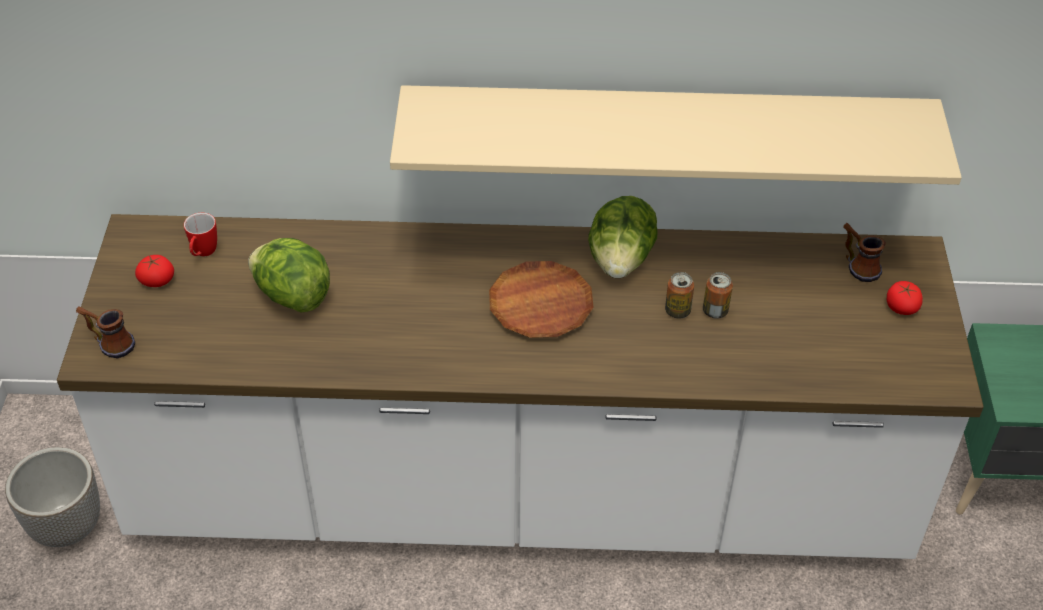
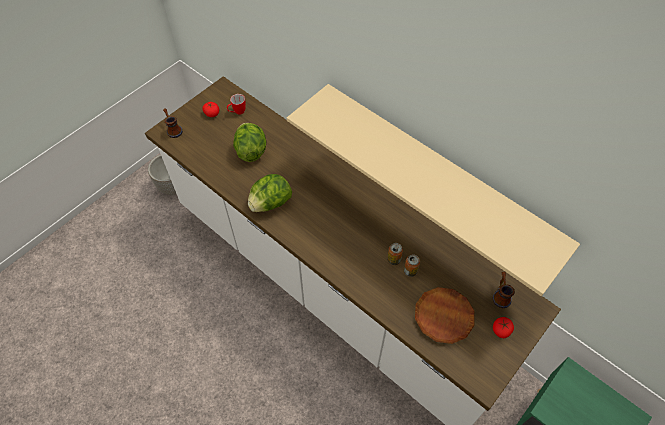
camera: 40 degrees right, 10 degrees up
brown plate [489,261,594,338] -> brown plate moved to [415,287,475,344]
lettuce [588,196,658,278] -> lettuce moved to [248,174,292,212]

